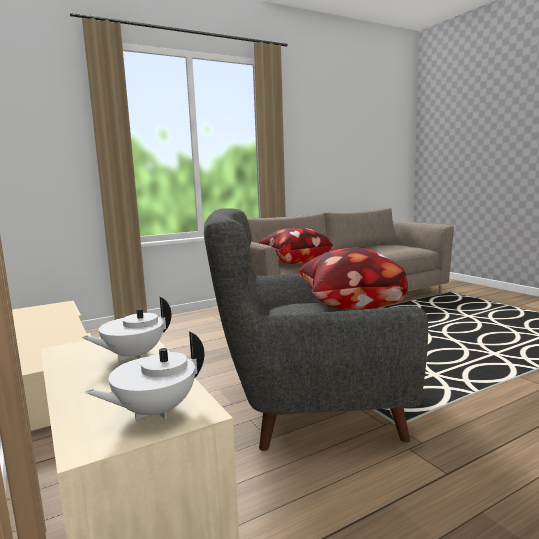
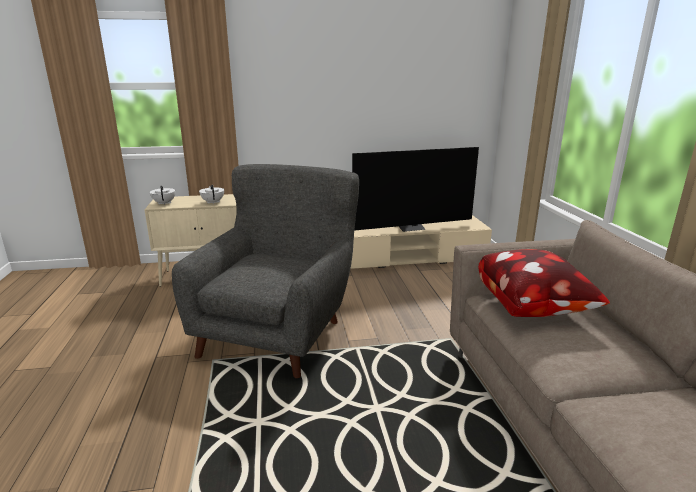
camera: 110 degrees right, 10 degrees up
pillow [299,248,408,310] -> none
none -> television [352,147,479,232]

